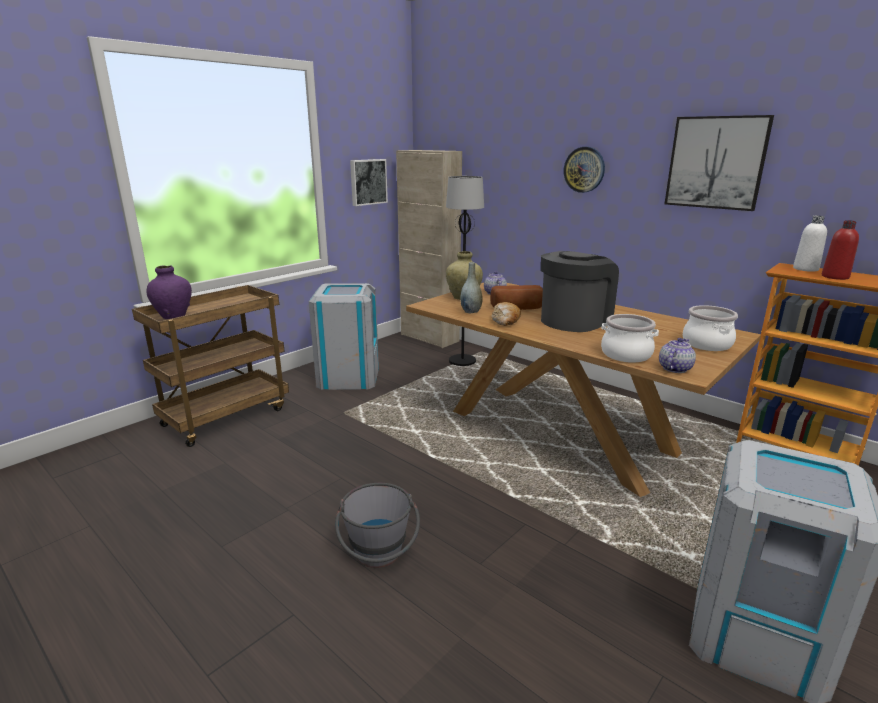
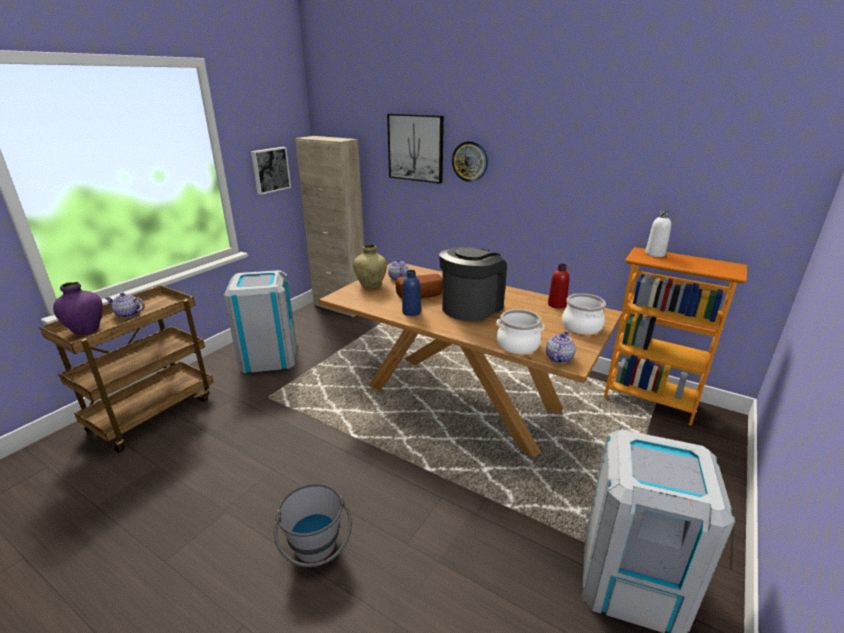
camera: 10 degrees left, 5 degrees up
black floor lamp [446,176,484,366] -> none
grey vase [460,262,483,313] -> none
bread [492,302,521,326] -> blue bottle [402,270,421,316]
picture [665,115,774,211] -> picture moved to [387,113,444,184]
red bottle [822,220,859,280] -> red bottle moved to [548,264,570,309]
none -> teapot [105,293,145,318]

